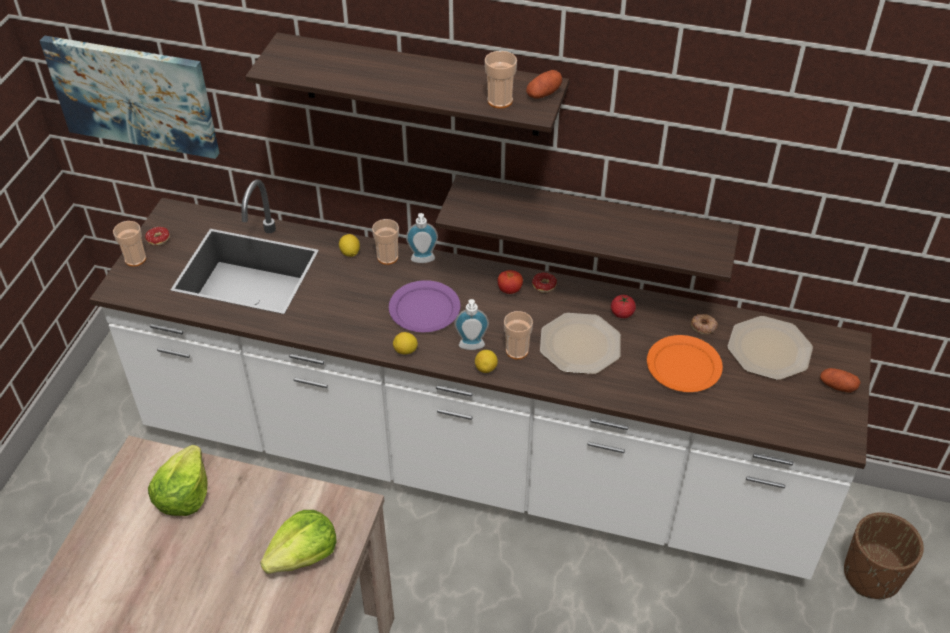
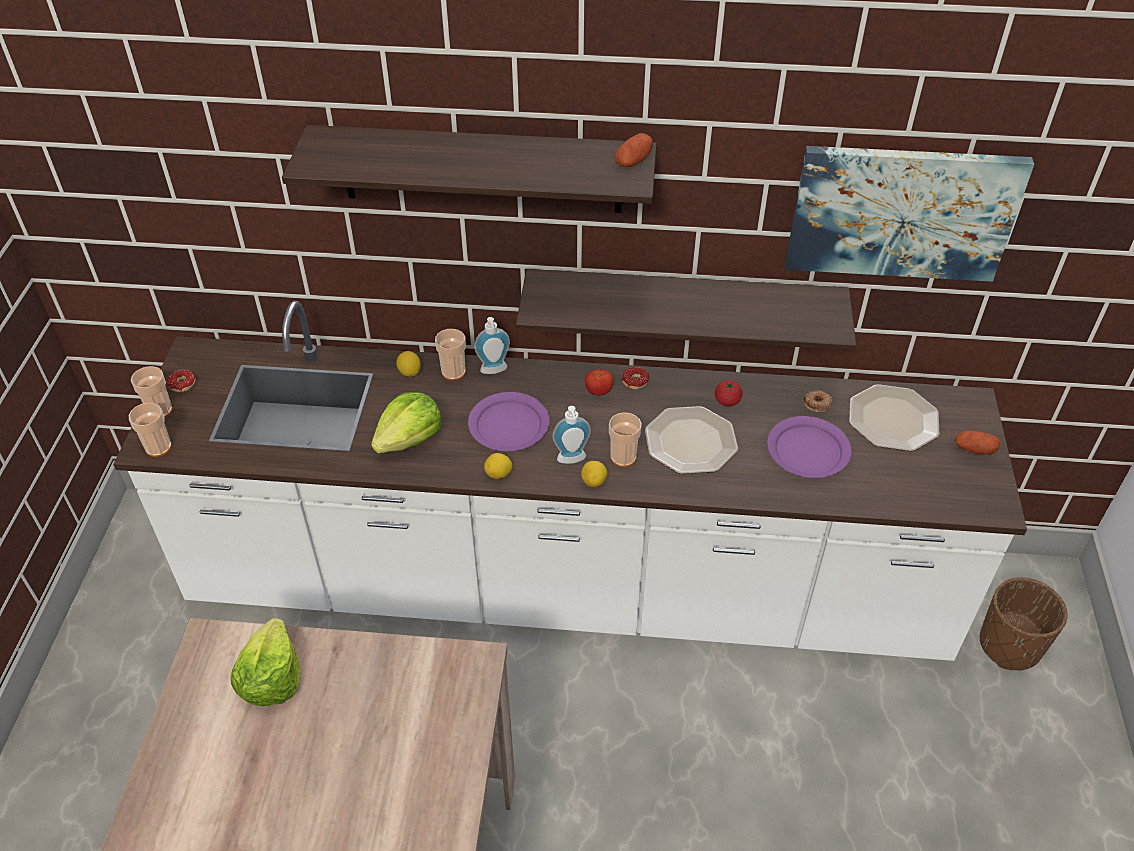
camera: 10 degrees left, 0 degrees up
picture [40,36,219,159] -> picture moved to [785,146,1034,282]
lettuce [260,510,337,574] -> lettuce moved to [371,392,442,454]
cup [485,51,517,108] -> cup moved to [129,403,172,457]
orange plate [647,335,723,392] -> purple plate [767,416,852,478]

